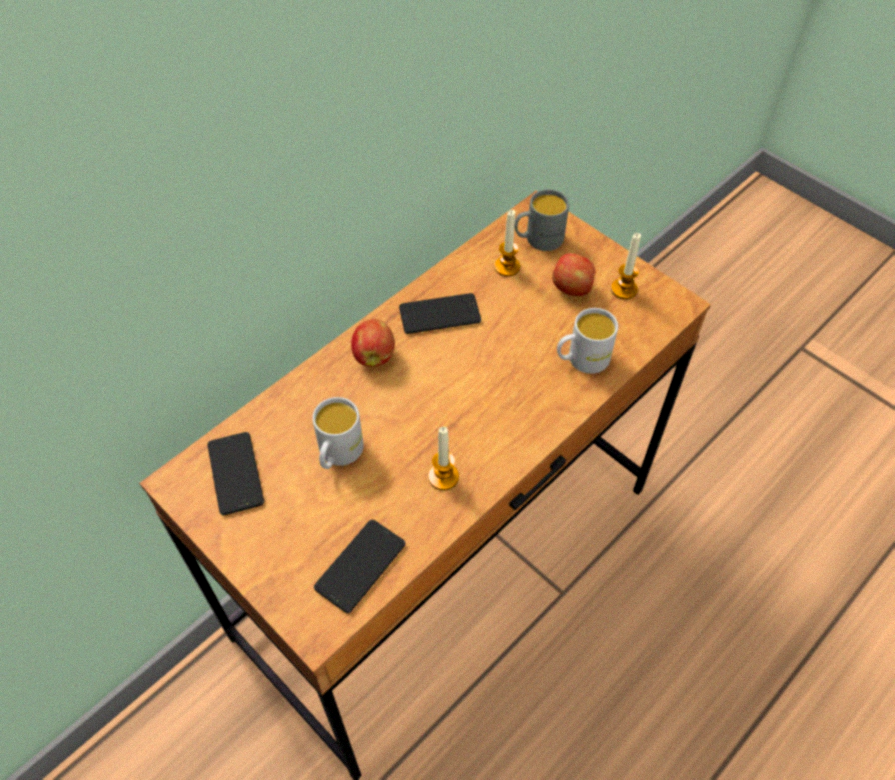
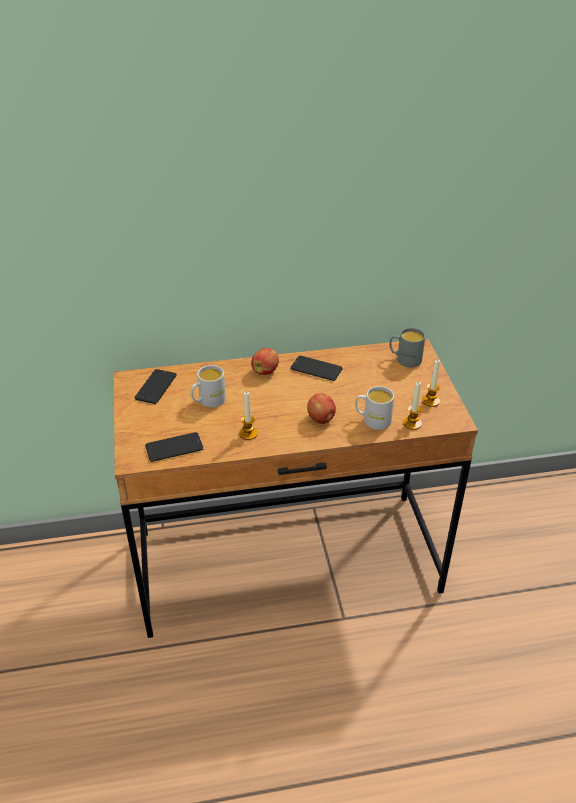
camera: 35 degrees right, 15 degrees down
candle [494,210,520,276] -> candle moved to [403,381,422,430]
apple [552,253,595,296] -> apple moved to [307,393,336,424]

